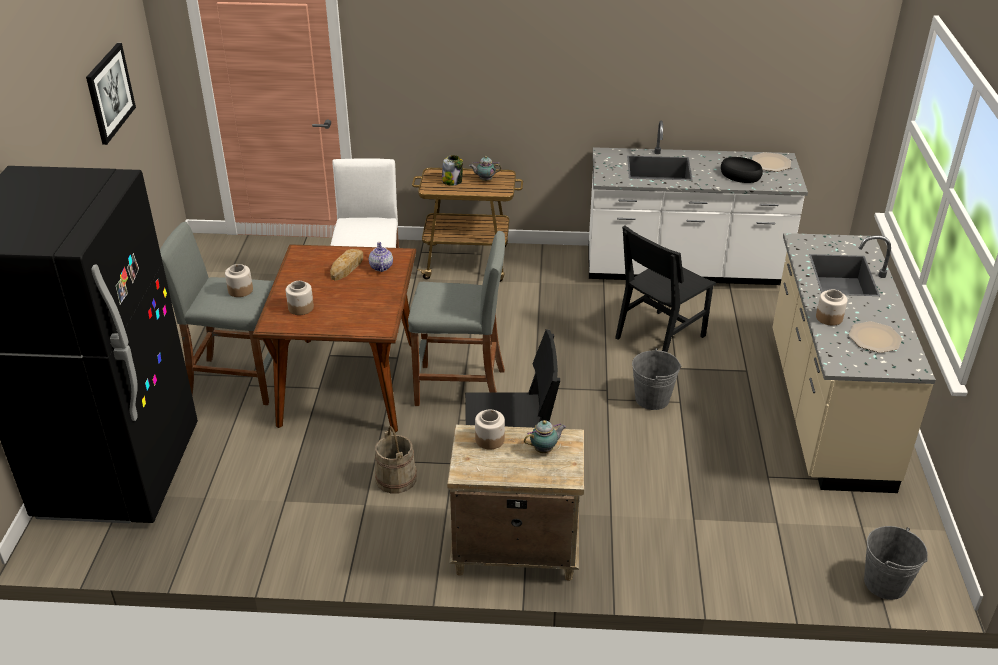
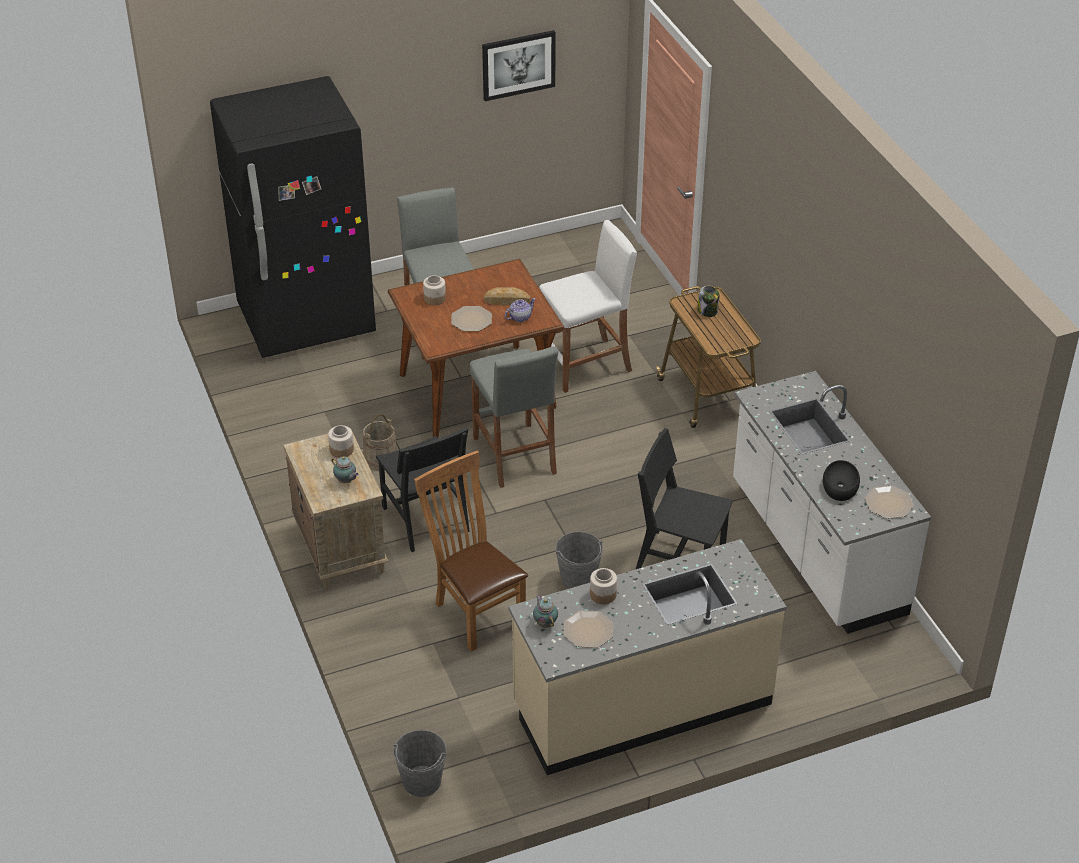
camera: 65 degrees right, 5 degrees up
jar [225,264,253,297] -> none
teapot [469,156,502,181] -> teapot moved to [533,595,558,628]
none -> brown chair [414,451,528,652]
none -> plate [451,306,492,331]

